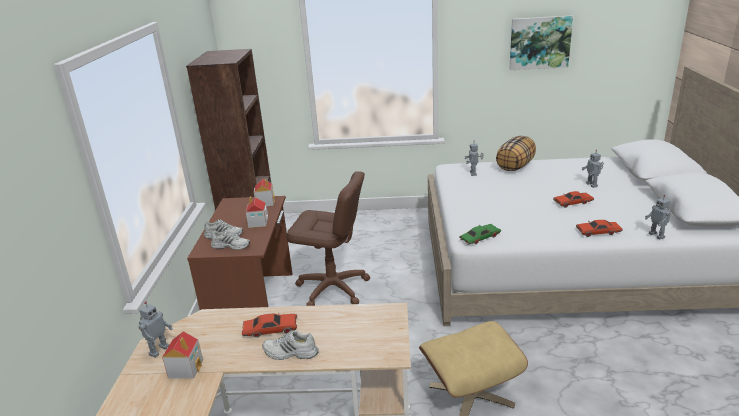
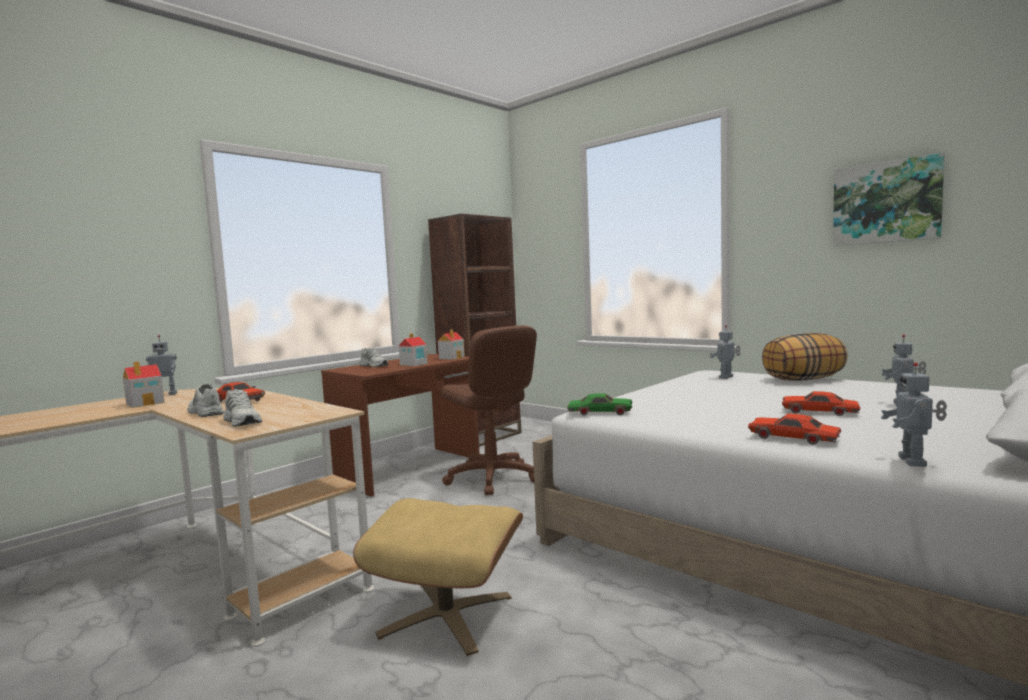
camera: 40 degrees right, 20 degrees down
white shoe [211,230,250,250] -> white shoe moved to [223,389,262,427]

